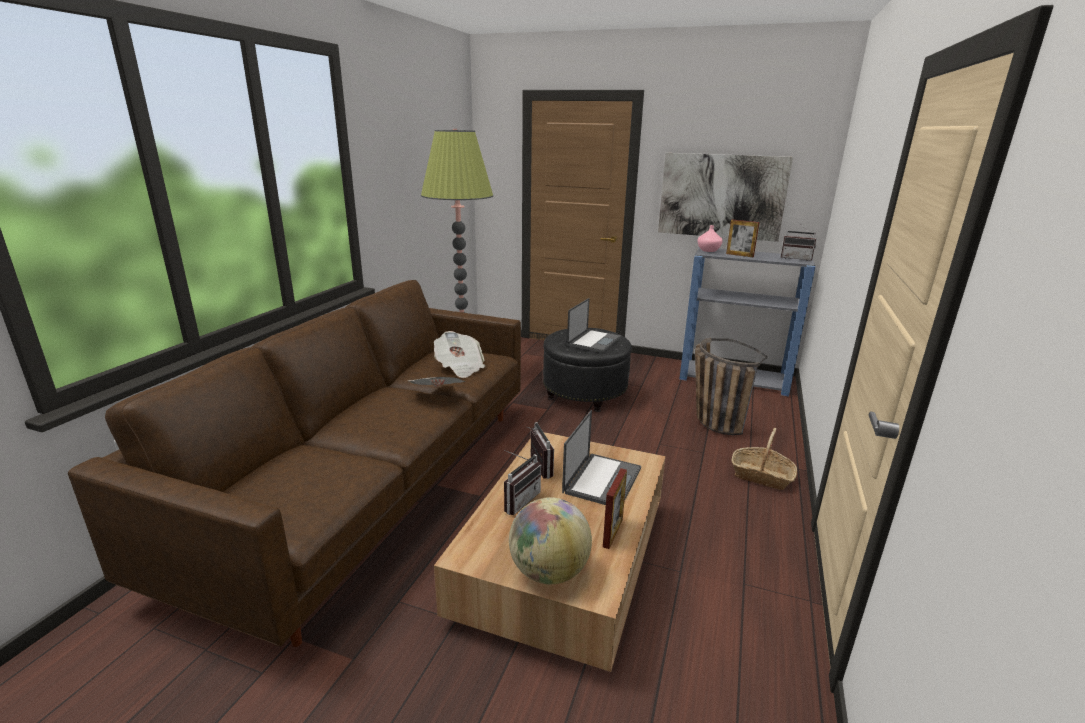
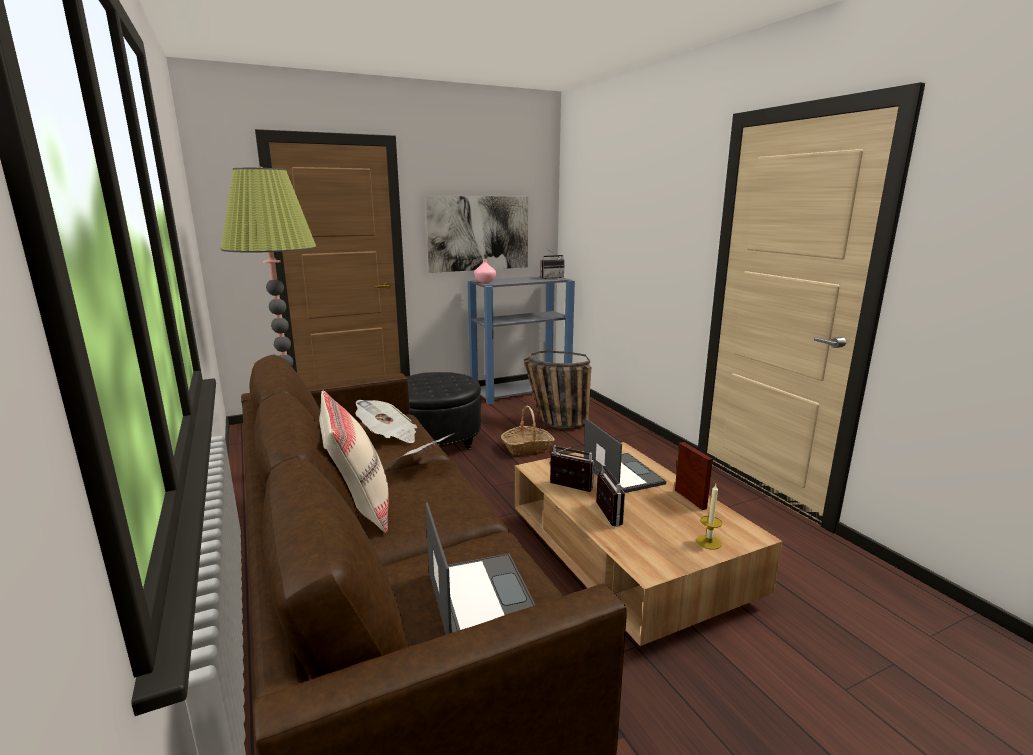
camera: 45 degrees left, 5 degrees down
globe [509,497,592,584] -> candle [696,484,722,550]
laptop [567,298,621,353] -> laptop moved to [426,502,535,634]
picture frame [726,220,759,257] -> none
basket [731,428,797,490] -> basket moved to [501,406,555,455]
none -> beige pillow [319,390,389,533]

